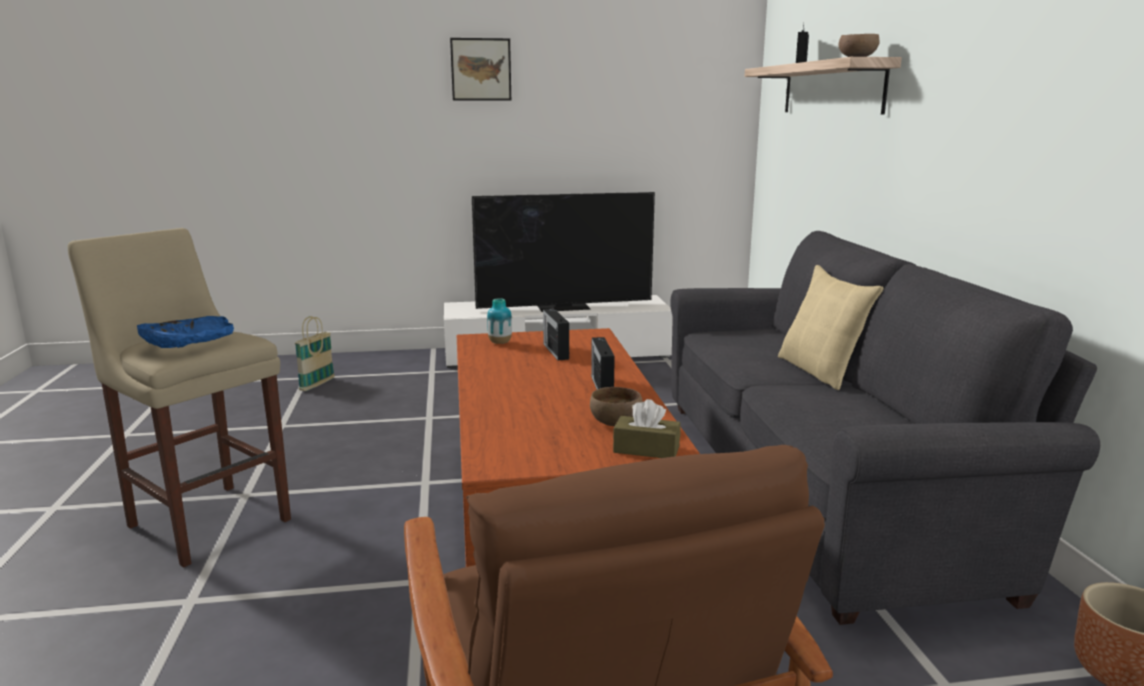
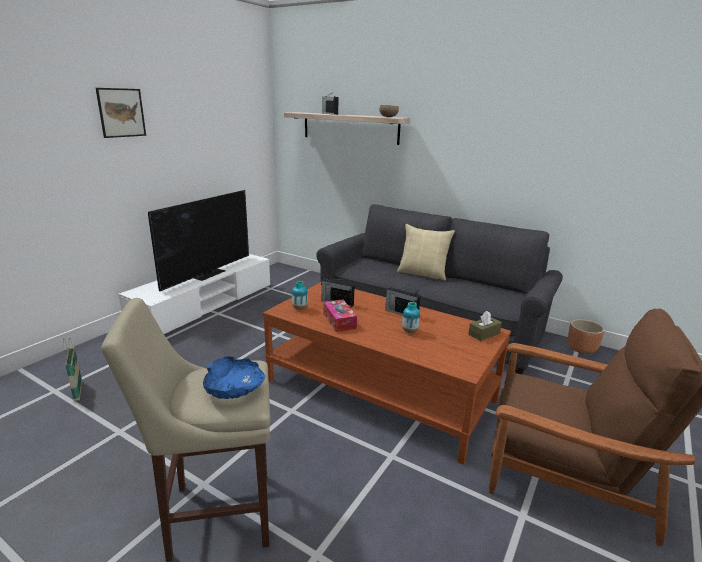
camera: 50 degrees left, 5 degrees up
brown bowl [590,387,643,426] -> none
none -> tissue box [324,300,357,332]
none -> vase [402,302,420,333]

